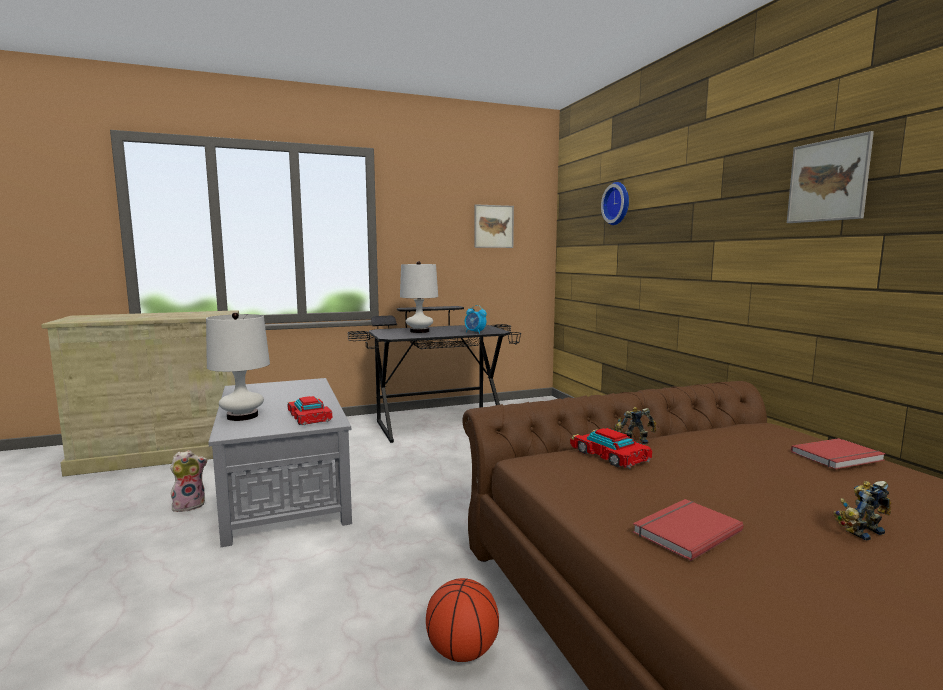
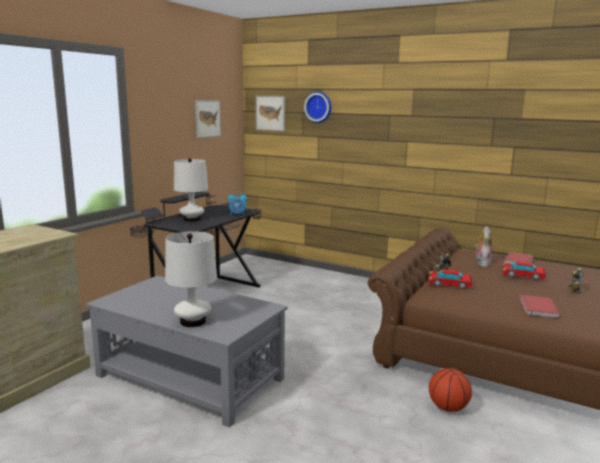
camera: 40 degrees left, 5 degrees up
plush toy [170,450,208,512] -> plush toy moved to [475,226,492,267]
toy car [287,396,332,426] -> toy car moved to [502,261,546,280]
picture [787,131,874,223] -> picture moved to [256,96,285,131]

